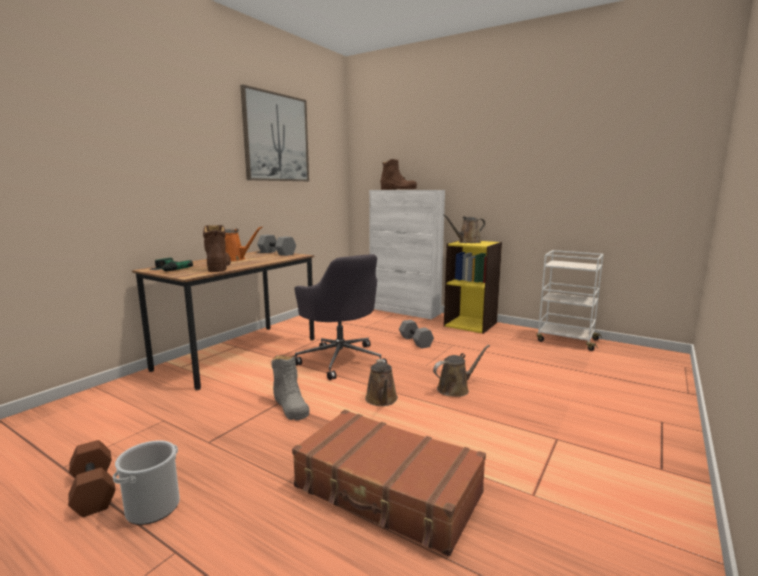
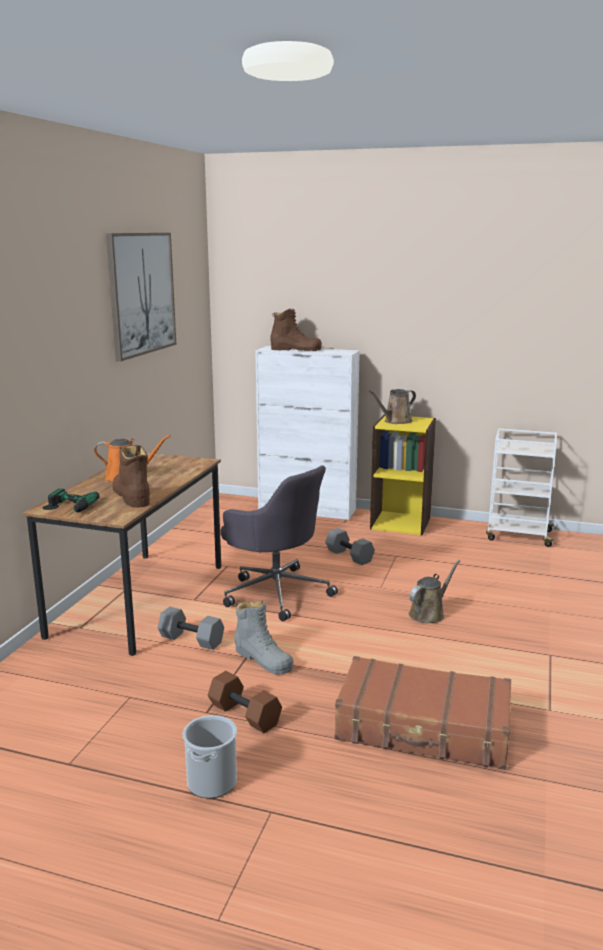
camera: 15 degrees left, 5 degrees up
brown dumbbell [68,440,115,517] -> brown dumbbell moved to [208,671,282,733]
grey dumbbell [257,234,296,256] -> grey dumbbell moved to [158,607,224,650]
brown watering can [365,359,398,406] -> none

